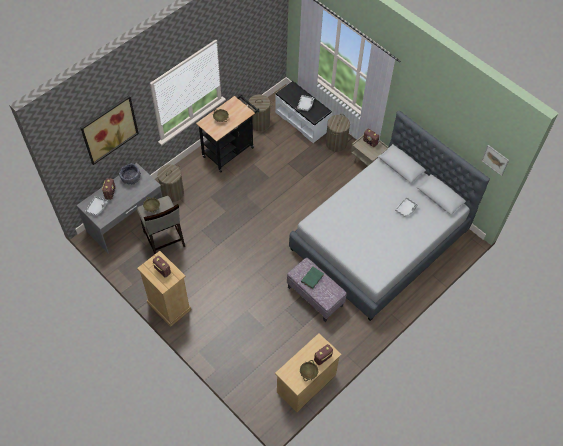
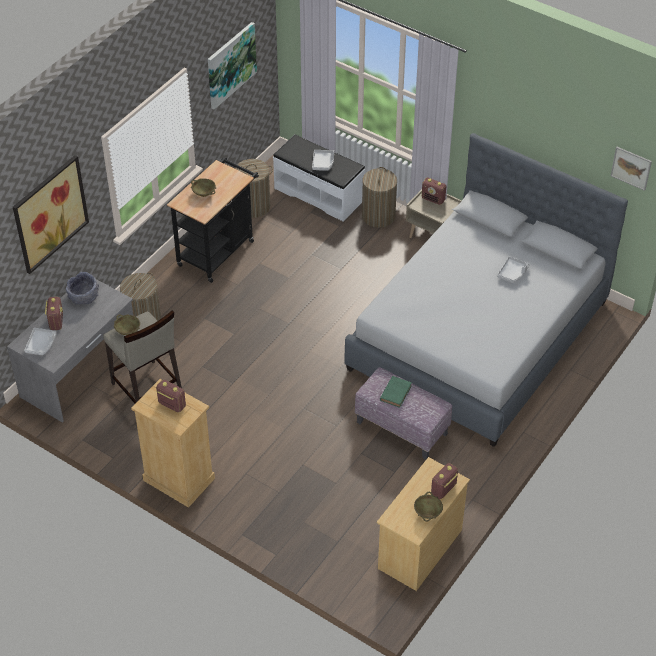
camera: 10 degrees left, 10 degrees down
none -> picture [208,22,257,109]

